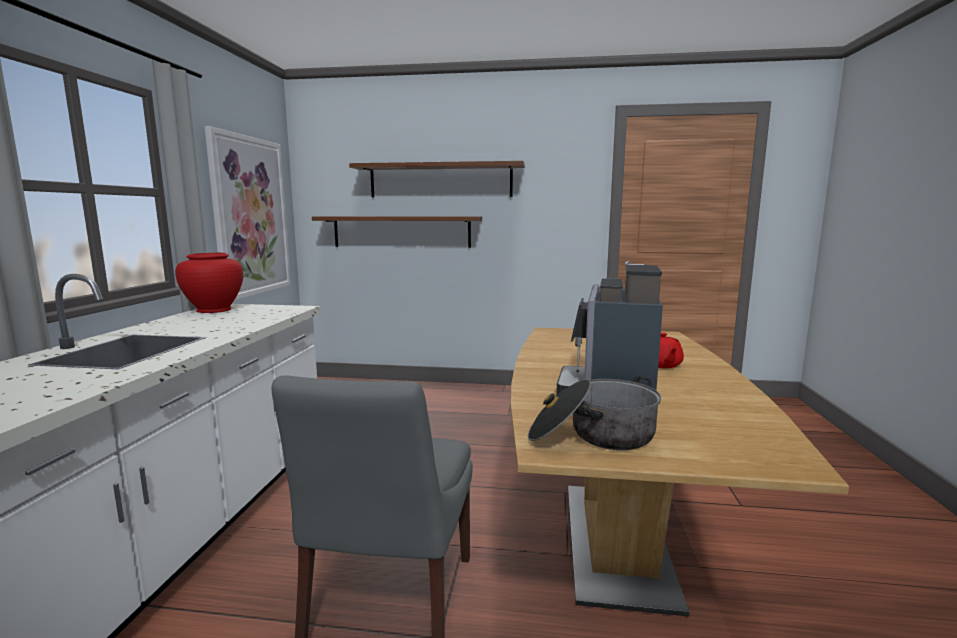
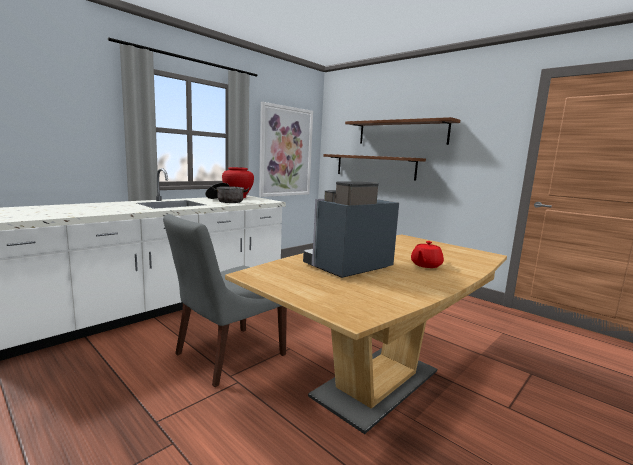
camera: 35 degrees right, 0 degrees up
cooking pot [528,376,661,450] -> cooking pot moved to [205,183,249,203]

